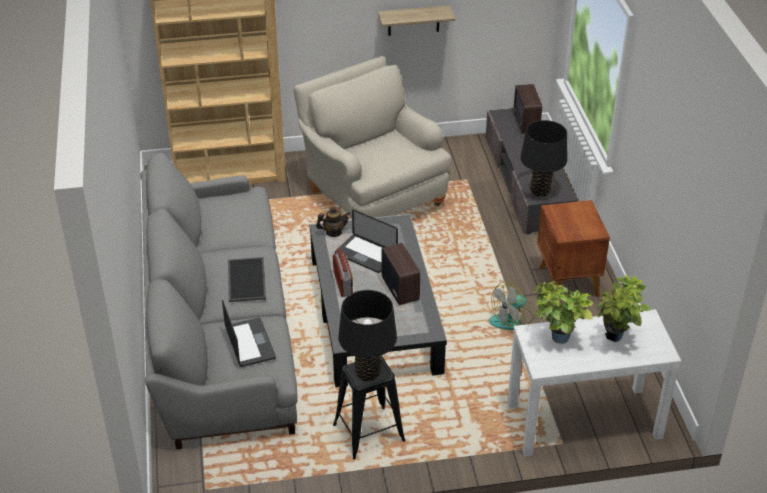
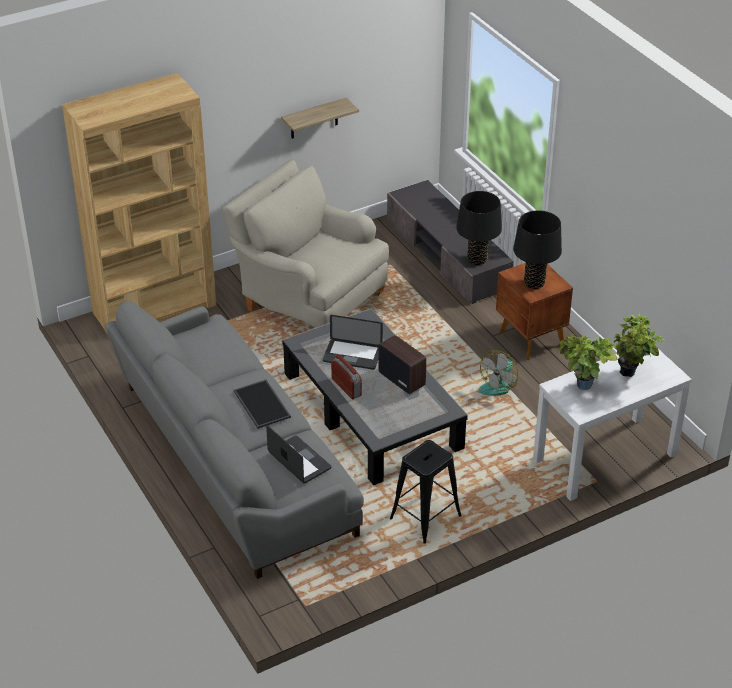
camera: 20 degrees left, 0 degrees up
teapot [316,207,350,237] -> none
black table lamp [338,290,397,381] -> black table lamp moved to [513,210,562,289]
radio [513,84,542,134] -> none

